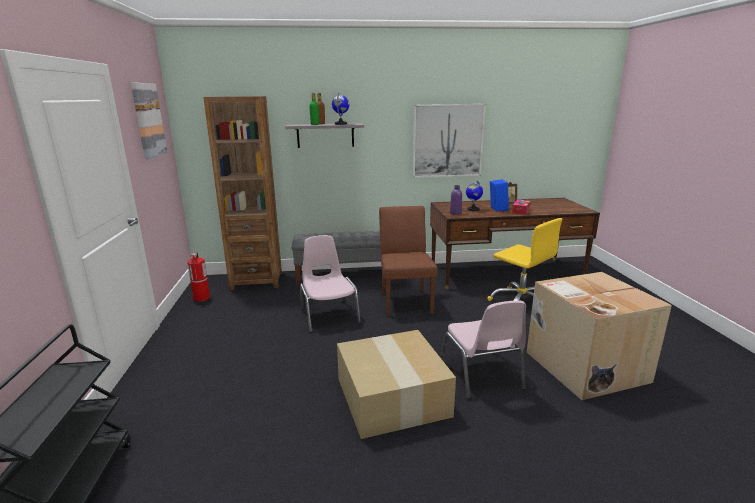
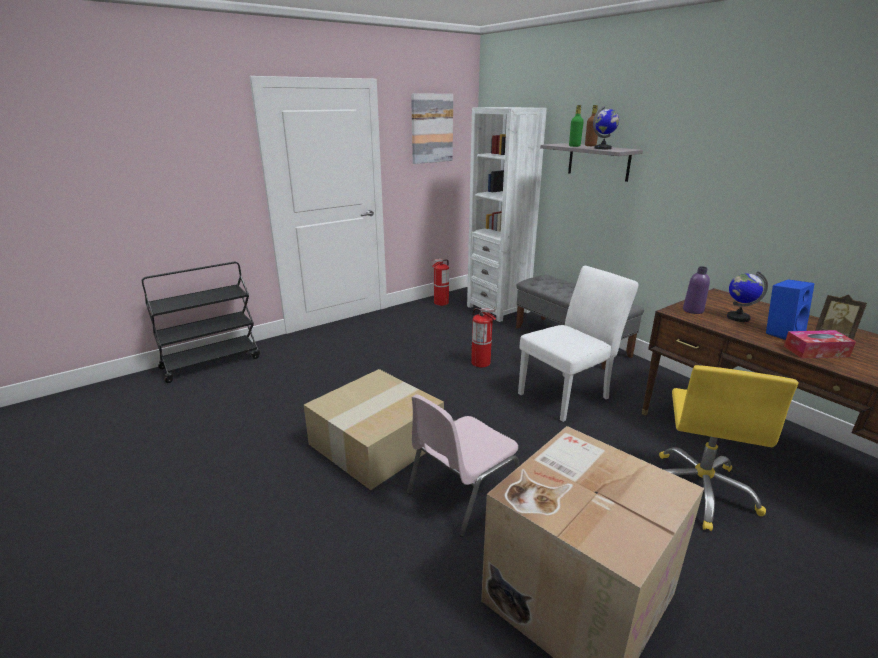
camera: 60 degrees right, 5 degrees up
brown bookcase [203,96,282,290] -> white bookcase [467,107,547,322]
pink chair [300,235,361,332] -> fire extinguisher [470,308,496,367]
brown chair [379,206,437,316] -> white chair [518,266,638,422]
picture [413,104,486,178] -> none

